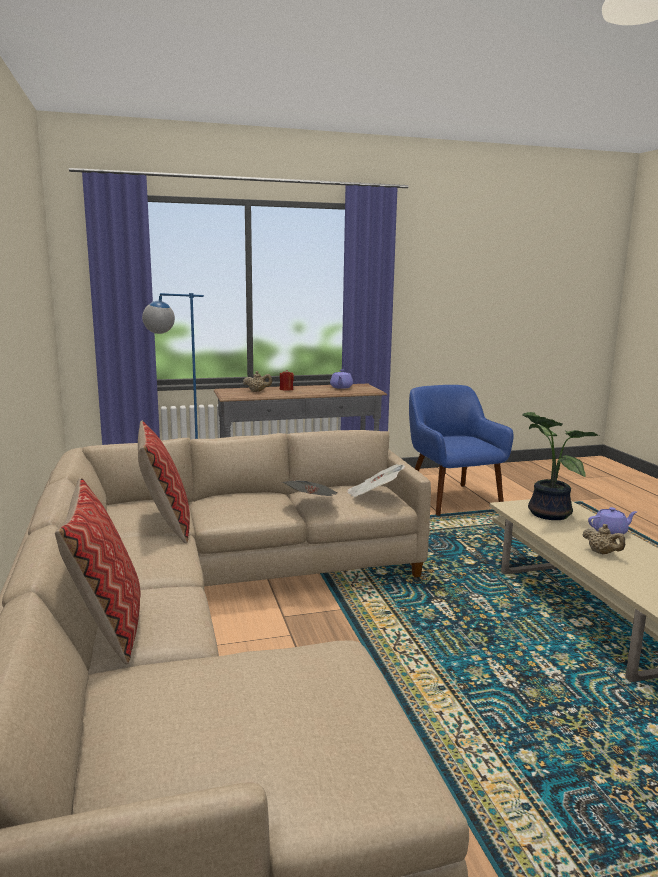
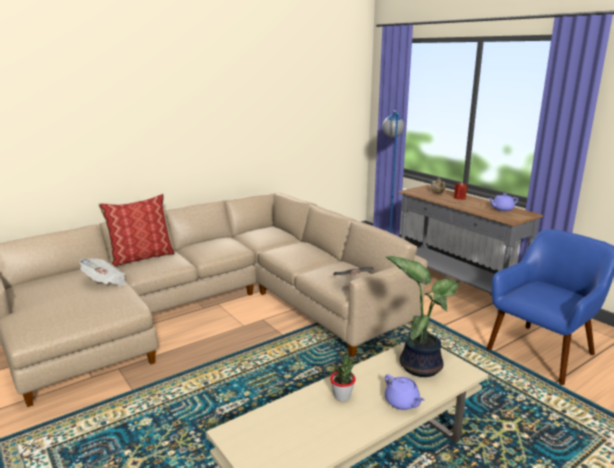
camera: 70 degrees right, 5 degrees up
pillow [138,421,190,543] -> none
newspaper [282,481,337,496] -> newspaper moved to [79,258,125,286]
beige teapot [582,524,625,554] -> potted plant [330,354,356,401]

